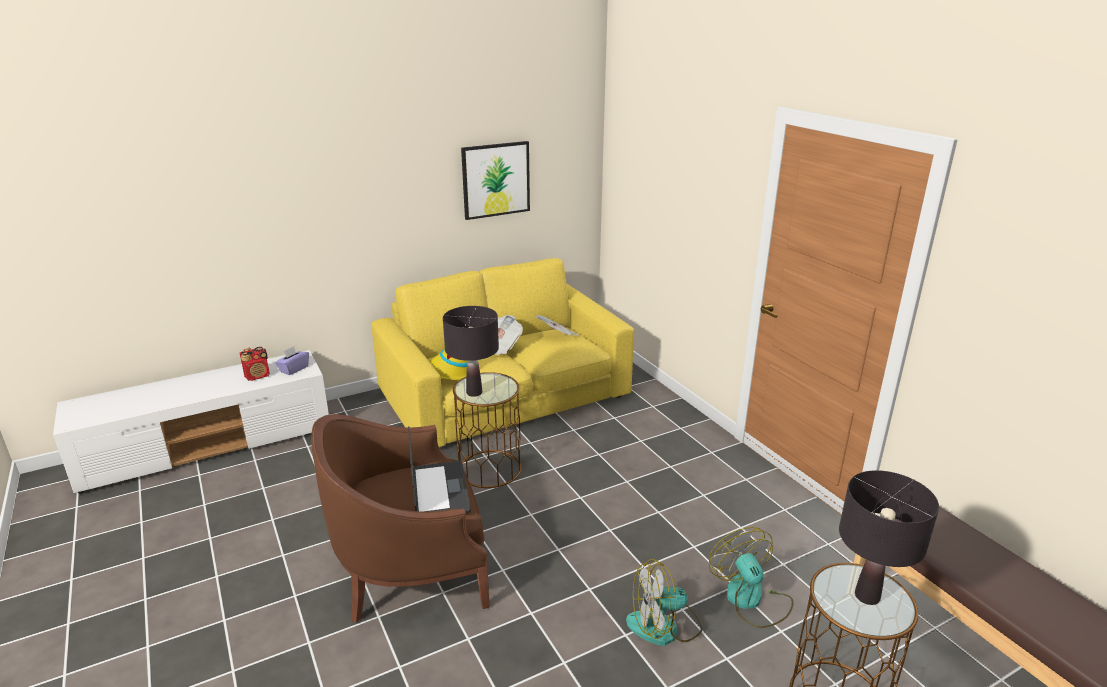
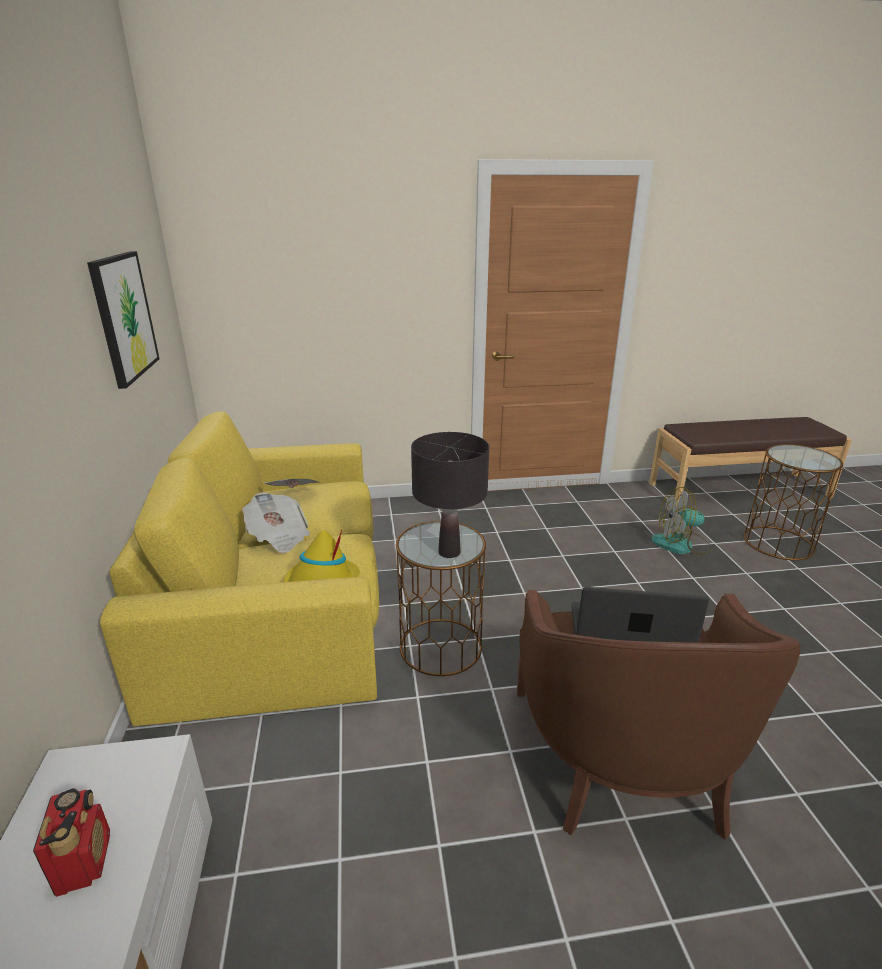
camera: 70 degrees left, 0 degrees up
purple tissue box [275,346,309,375] -> none
fan [626,559,703,646] -> none
black table lamp [839,470,939,605] -> none

